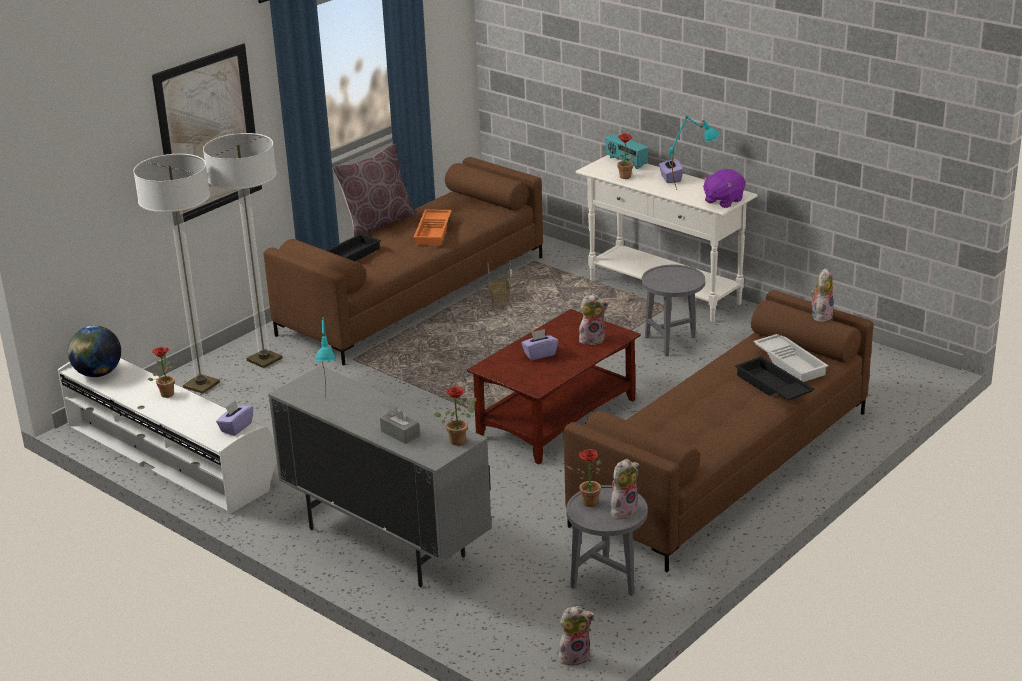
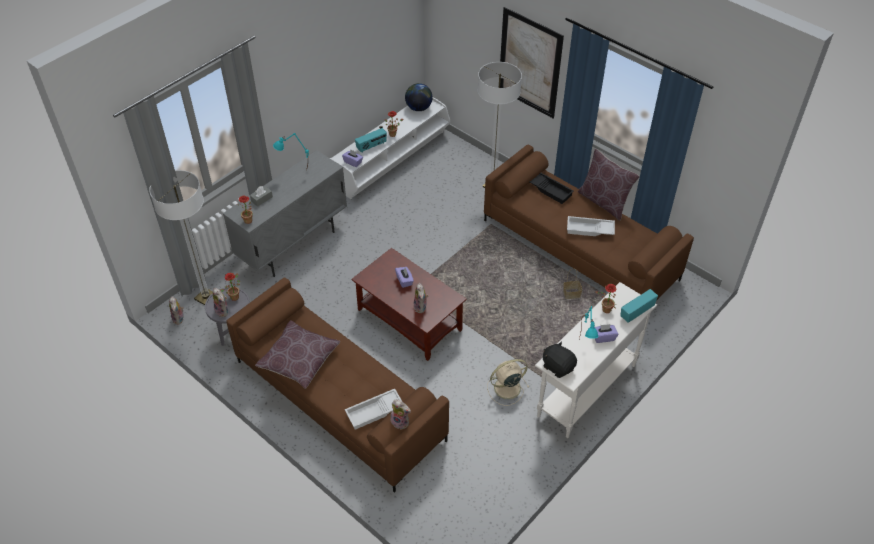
camera: 90 degrees right, 20 degrees up
floor lamp [133,154,220,394] -> floor lamp moved to [149,170,213,305]
orange tray [414,209,452,246] -> white tray [567,216,615,236]
grey side table [642,265,706,357] -> beige fan [487,359,529,406]
purple plush toy [703,169,745,208] -> black plush toy [543,341,577,378]
black tray [735,356,815,401] -> none
none -> brown pillow [255,320,340,389]
none -> radio [355,128,387,152]

